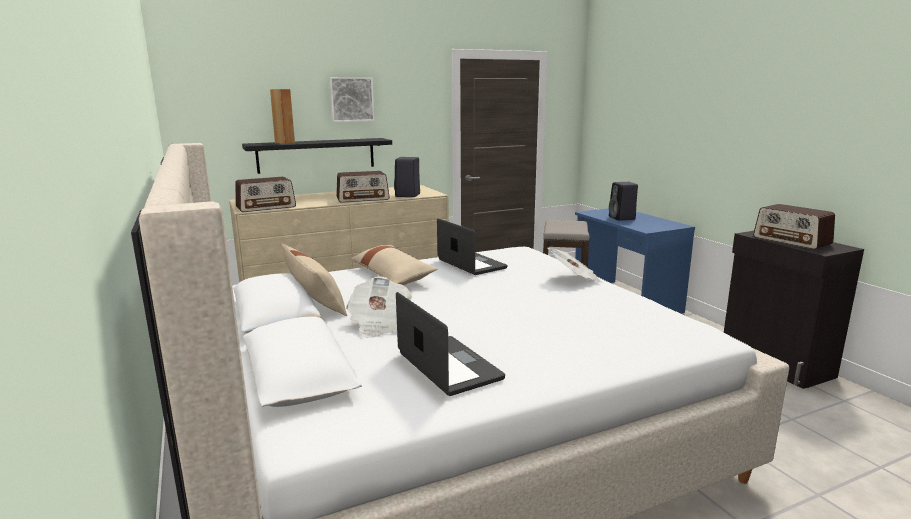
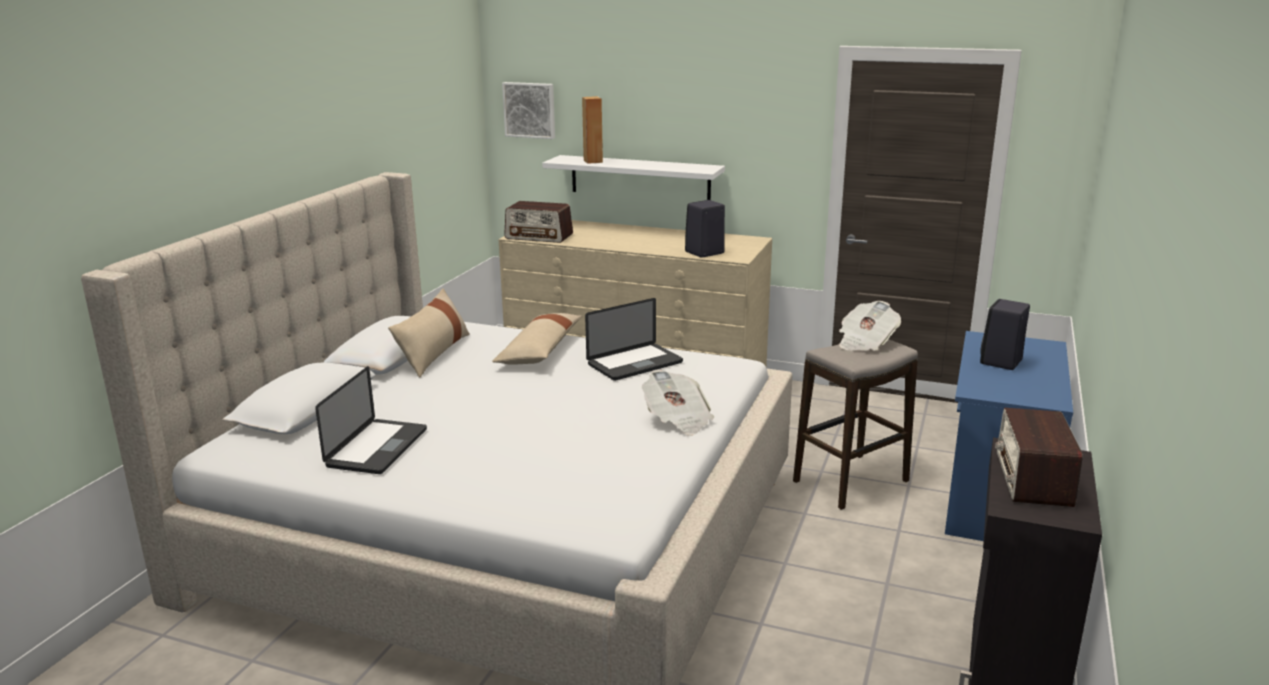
camera: 45 degrees right, 5 degrees up
black shelf [242,138,392,174] -> white shelf [542,155,725,200]
picture [329,77,375,122] -> picture moved to [502,82,555,139]
radio [336,171,389,203] -> none
newspaper [346,277,412,338] -> newspaper moved to [839,301,901,351]
laptop [437,219,507,275] -> laptop turned 45 degrees clockwise [585,298,683,381]

